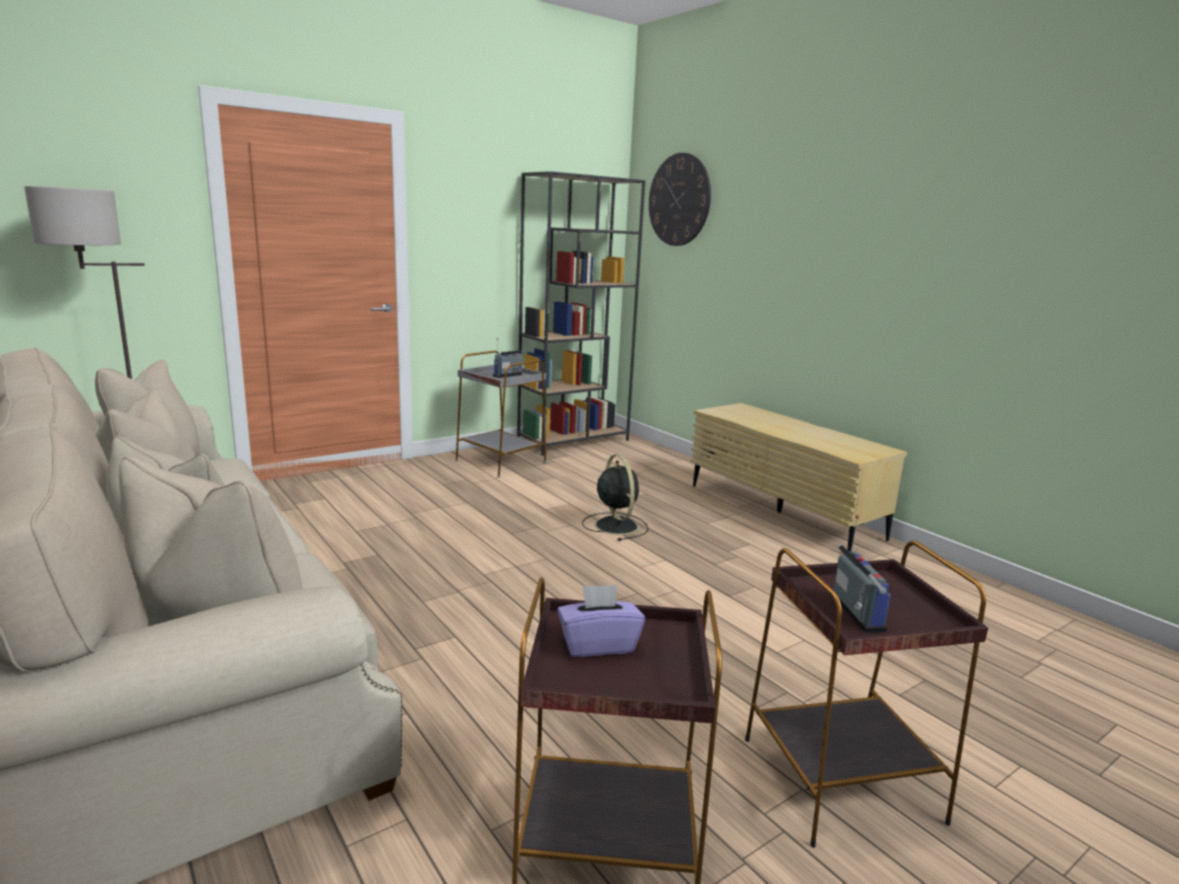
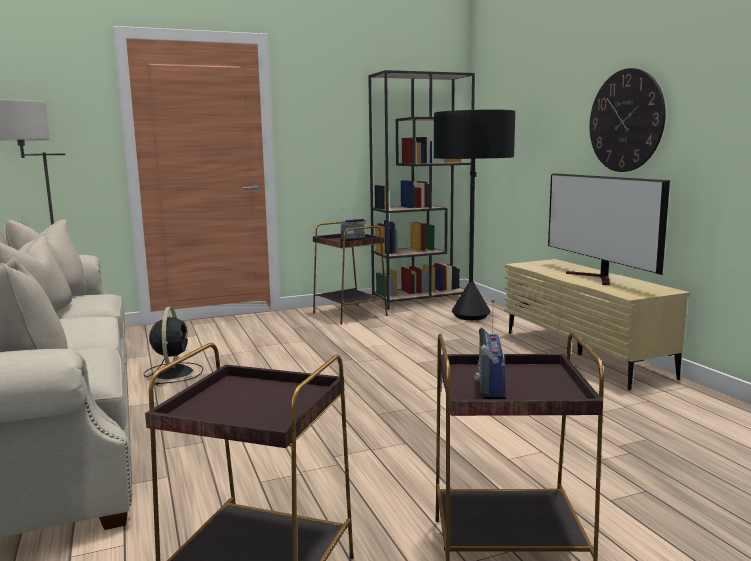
camera: 15 degrees right, 5 degrees down
grey side table [456,351,546,478] -> brown side table [313,222,388,325]
purple tissue box [557,585,645,657] -> none
black fan [582,454,649,541] -> black fan moved to [144,307,203,385]
wall clock [649,153,711,246] -> wall clock moved to [590,68,666,172]
none -> black floor lamp [434,110,515,320]
none -> television [548,173,670,285]

